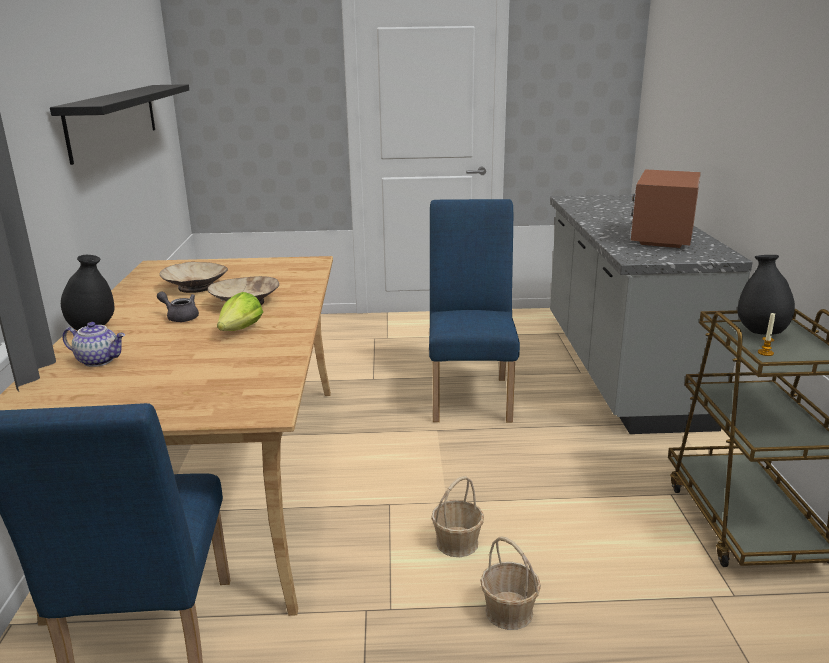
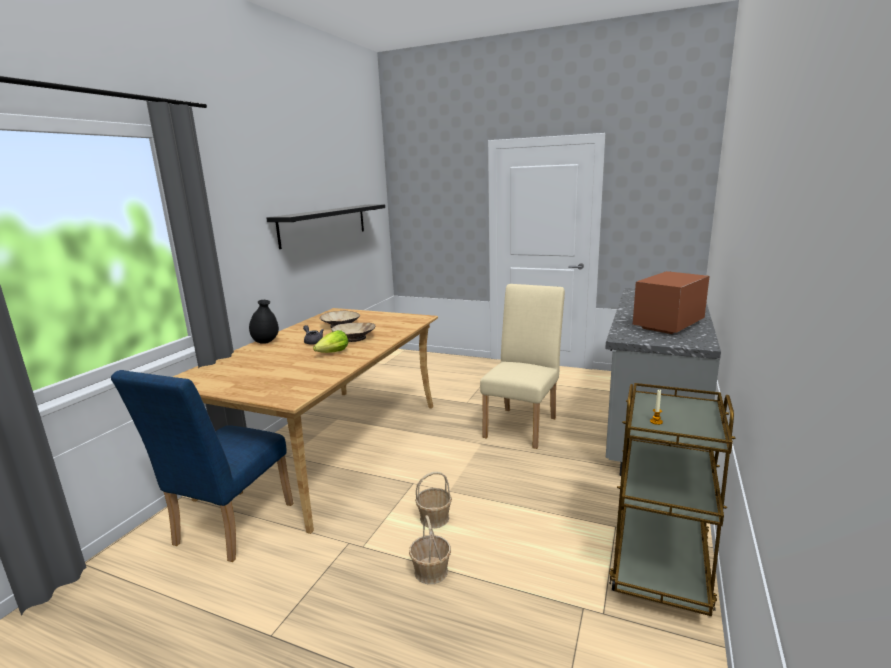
camera: 25 degrees right, 5 degrees down
teapot [63,322,125,367] -> none
blue chair [429,199,520,422] -> beige chair [480,284,565,449]
black vase [737,255,795,335] -> none

